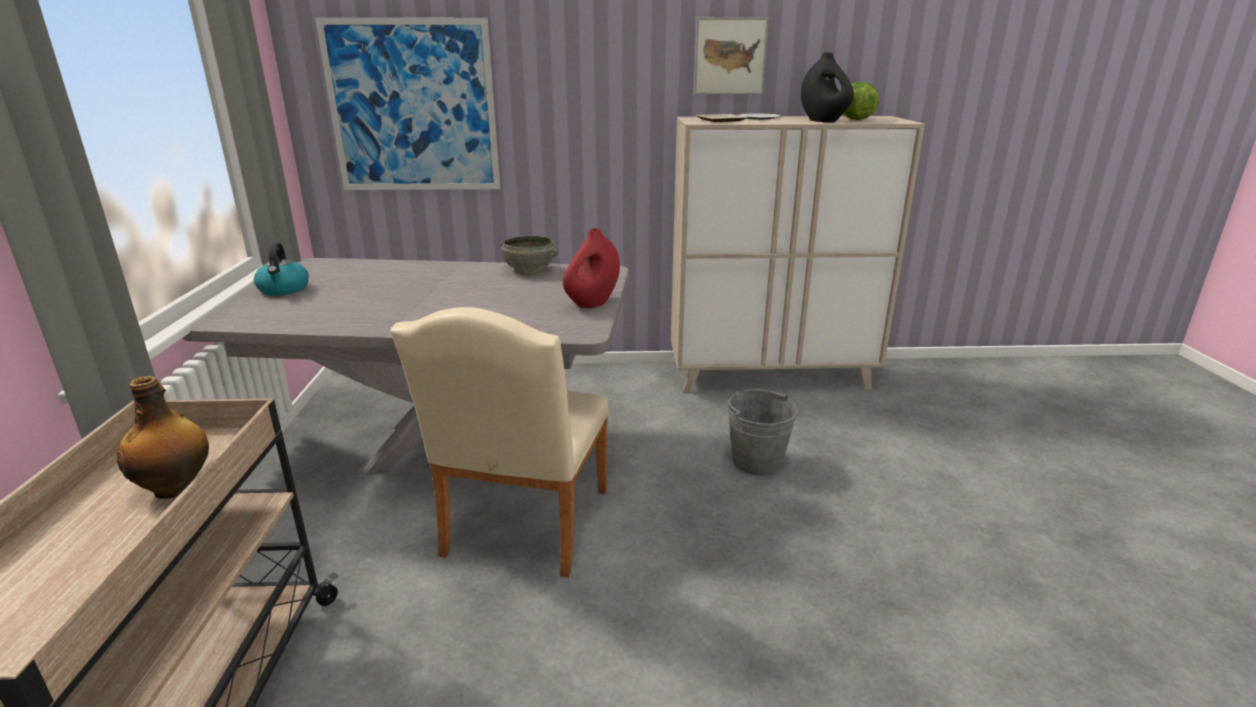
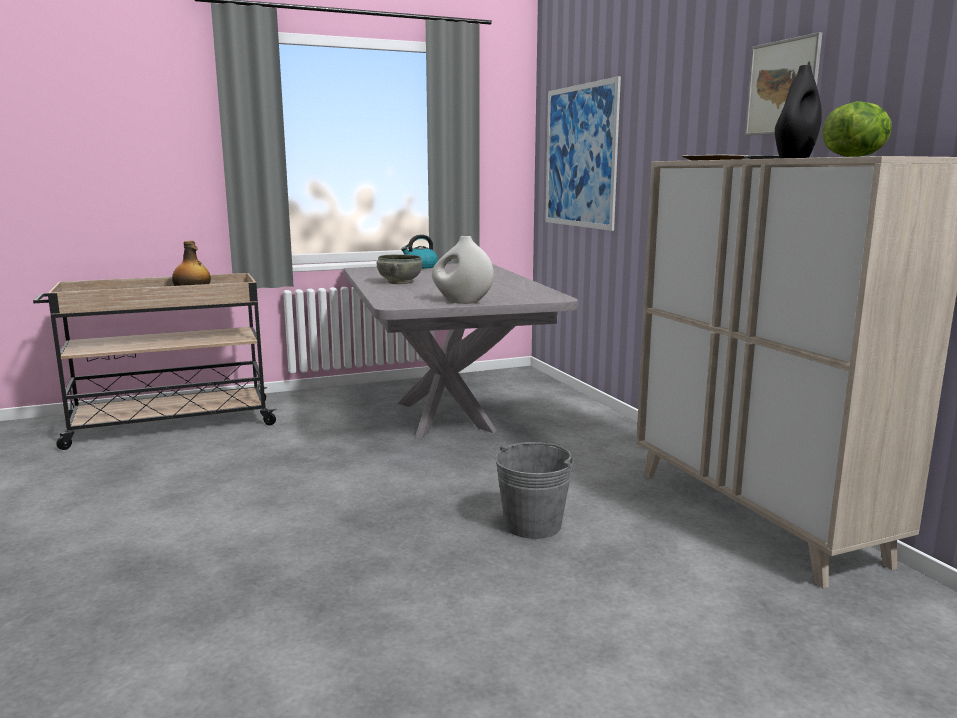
camera: 70 degrees right, 10 degrees down
beige chair [390,307,609,578] -> none
grey bowl [500,236,558,275] -> grey bowl moved to [377,254,423,284]
red vase [563,228,620,308] -> white vase [432,236,494,304]

